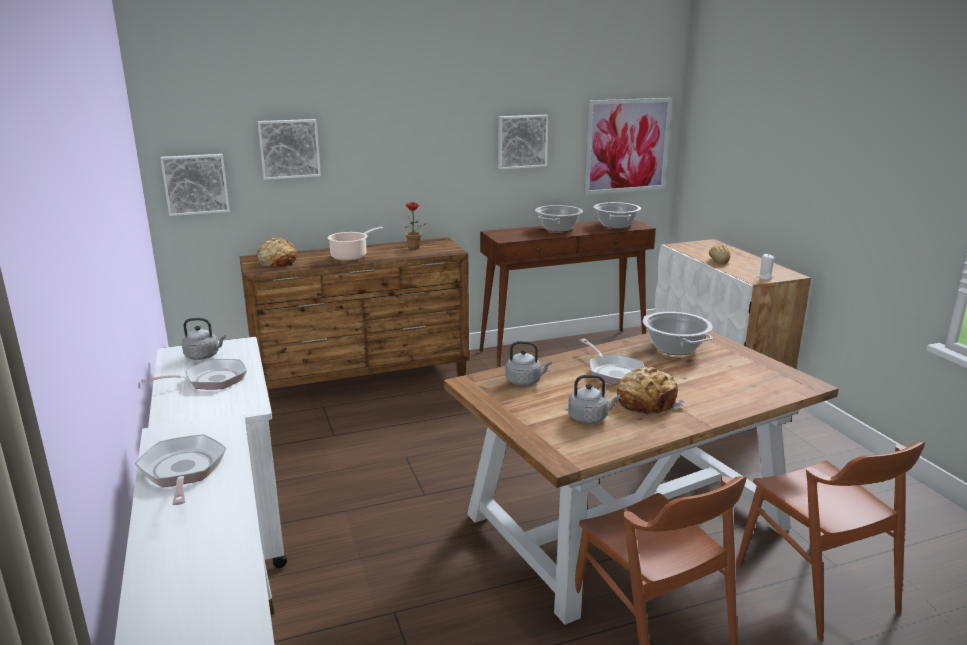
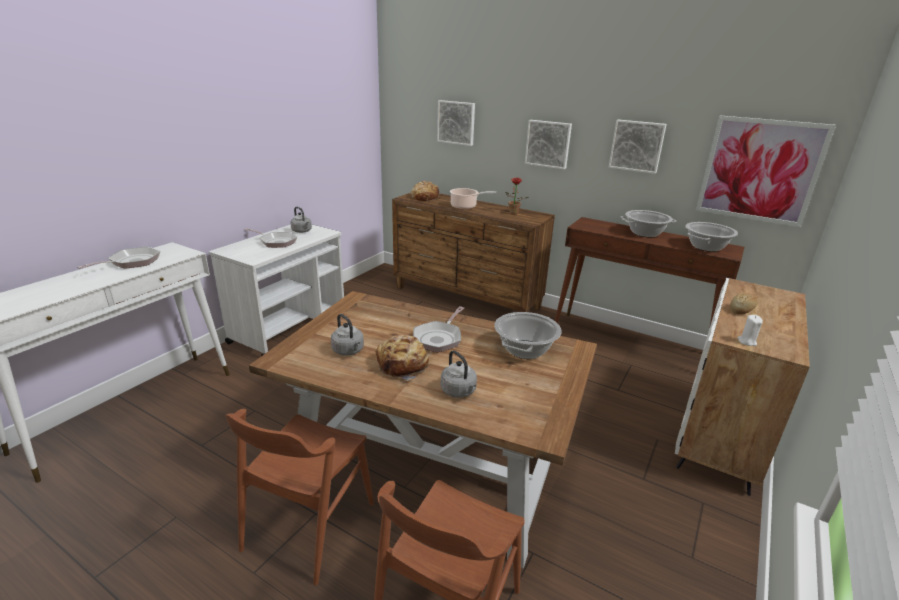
camera: 50 degrees right, 5 degrees up
picture [160,154,230,216] -> picture moved to [525,120,572,169]
grey kettle [505,341,552,386] -> grey kettle moved to [441,350,477,398]

